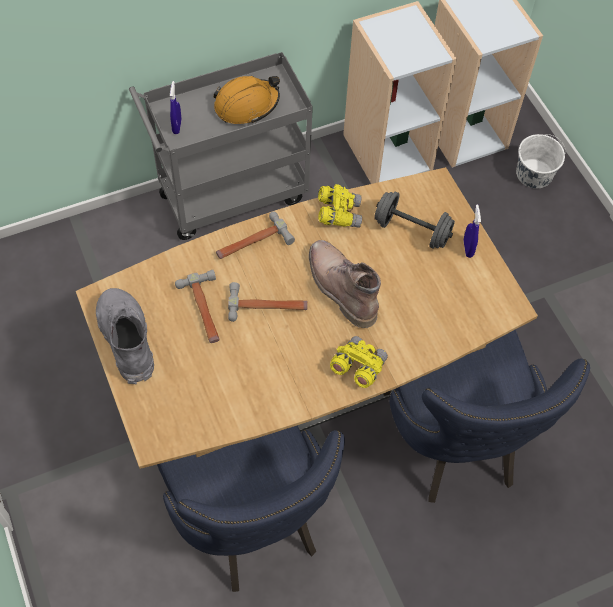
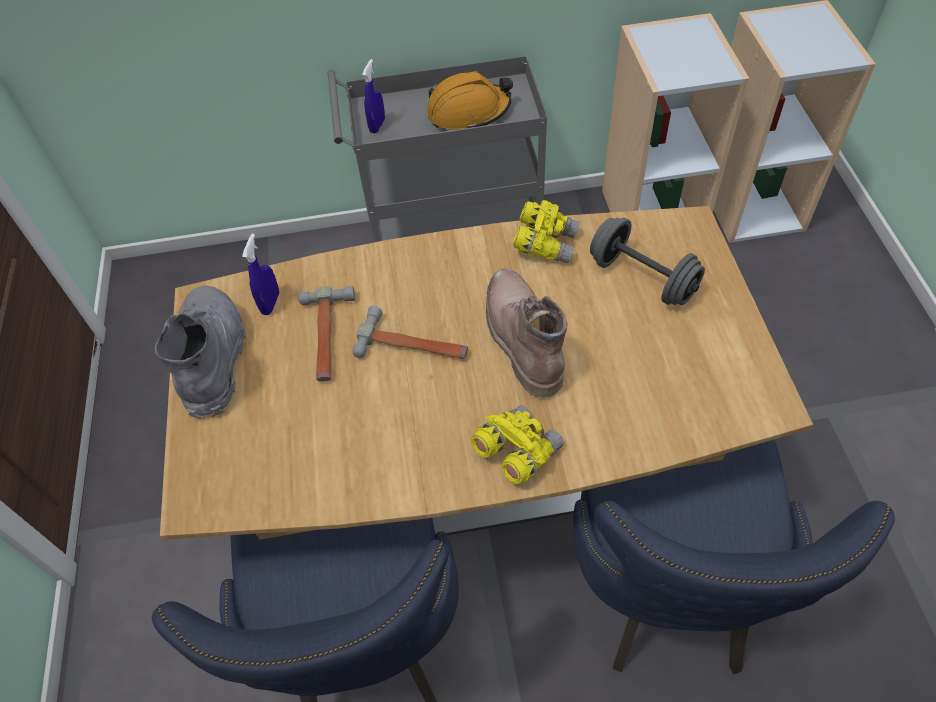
camera: 20 degrees right, 5 degrees down
hammer [216,211,295,259] -> none
blue spray bottle [464,204,481,258] -> blue spray bottle moved to [242,233,279,315]
white bucket [516,134,566,188] -> none

